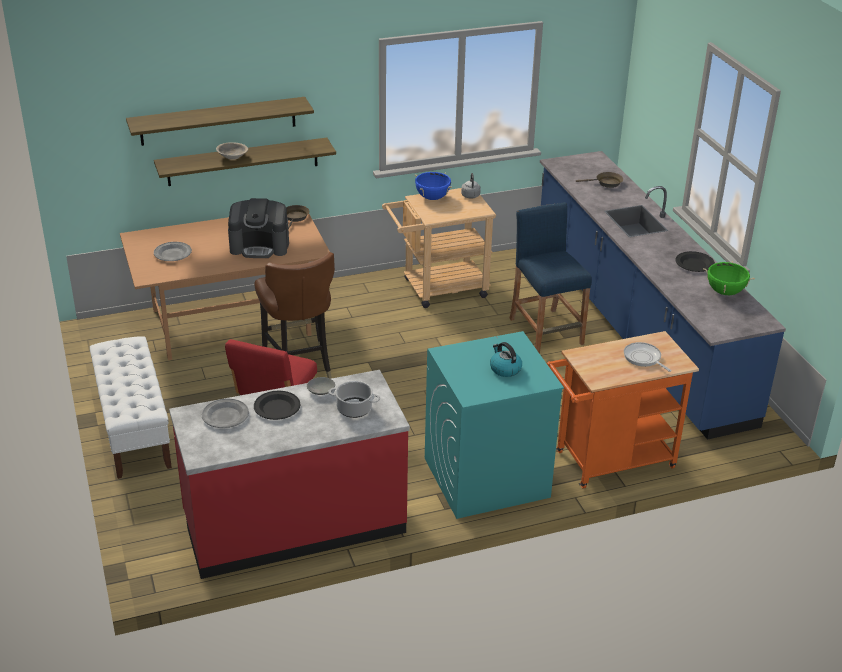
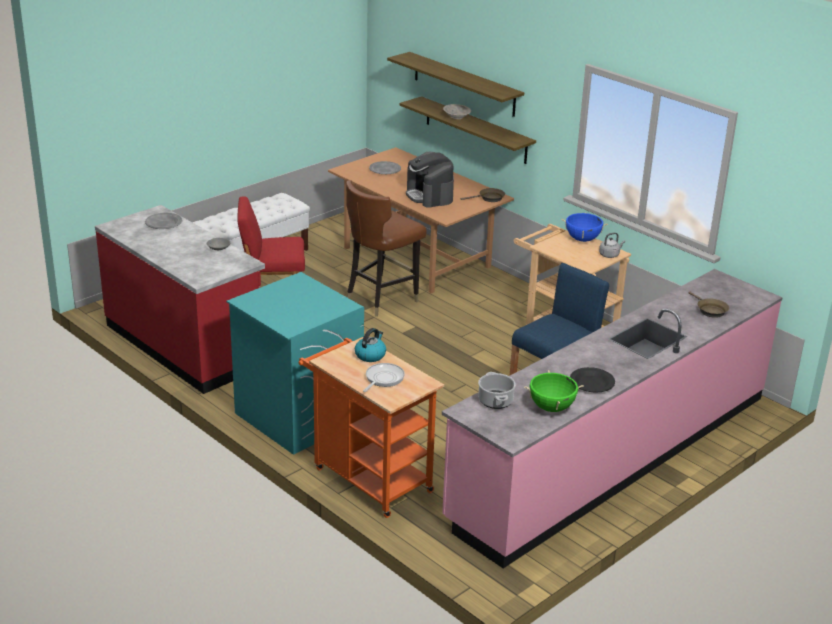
camera: 65 degrees right, 5 degrees down
black plate [254,391,300,420] -> none
cooking pot [328,381,380,418] -> cooking pot moved to [478,372,516,409]
kettle [490,342,522,377] -> kettle moved to [355,328,386,362]
blue counter [540,151,786,440] -> pink counter [442,269,783,568]

